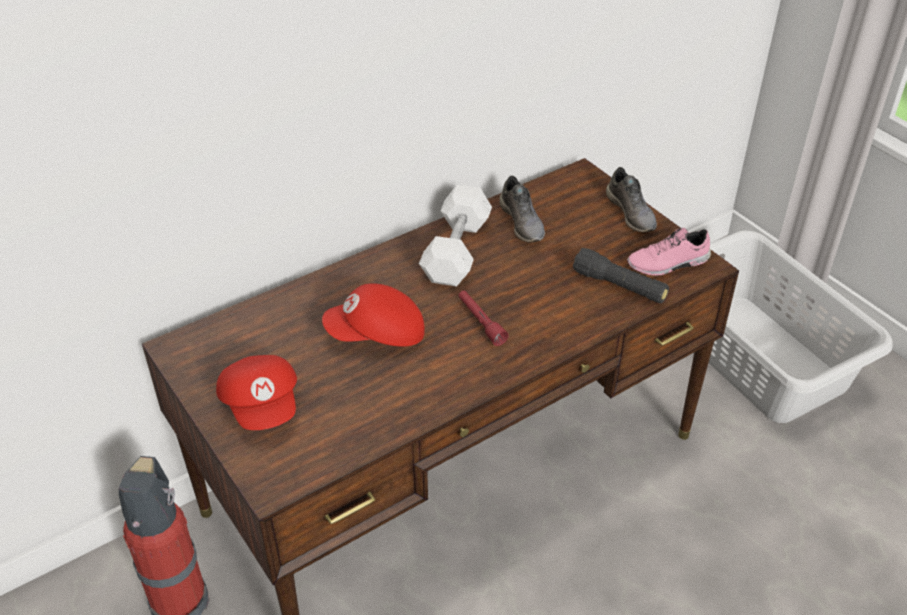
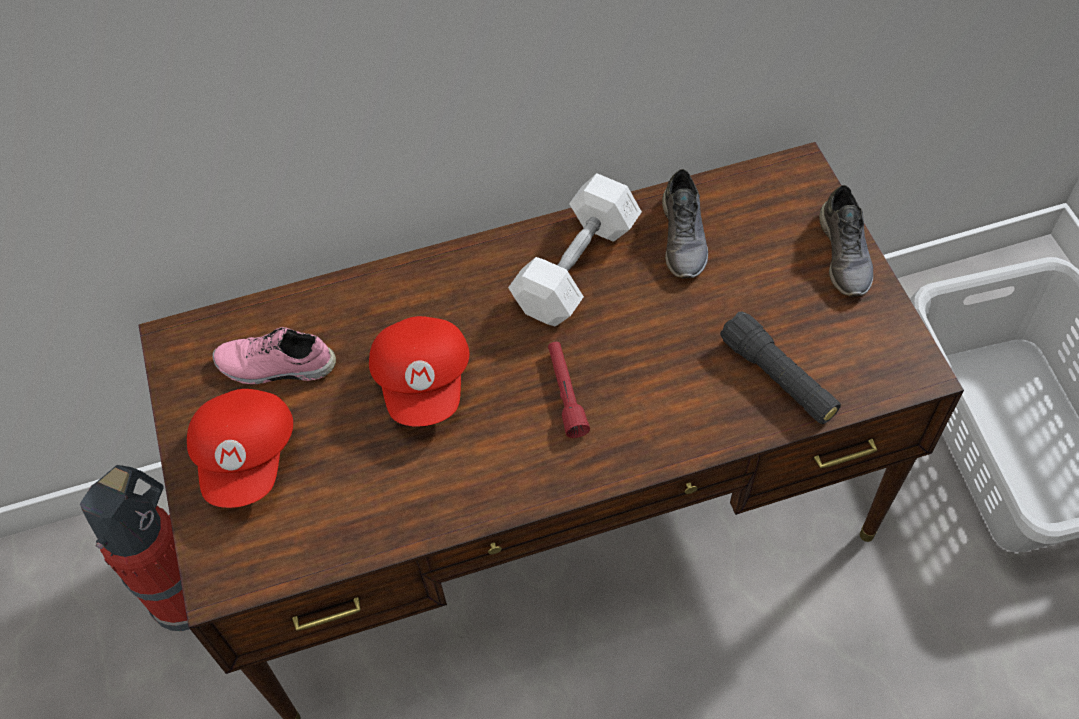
camera: 20 degrees right, 15 degrees up
red cap [322,283,425,347] -> red cap turned 105 degrees counterclockwise [369,316,469,426]
pink shoe [627,228,711,276] -> pink shoe moved to [212,327,336,384]

